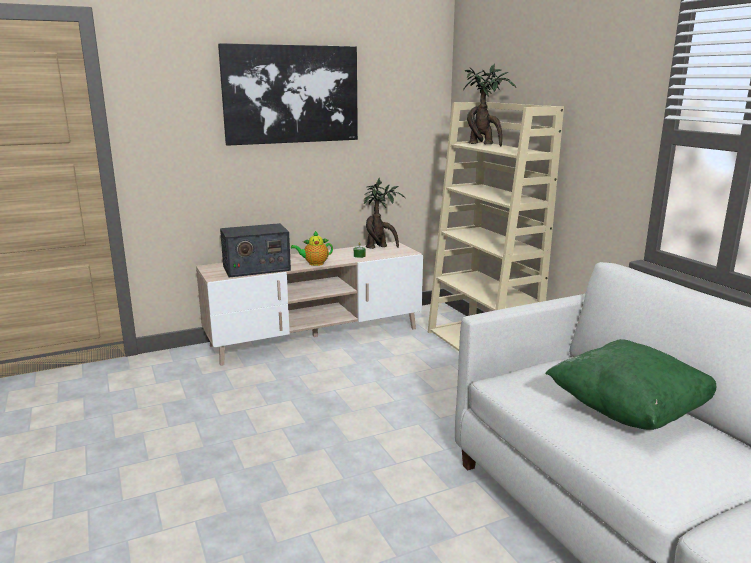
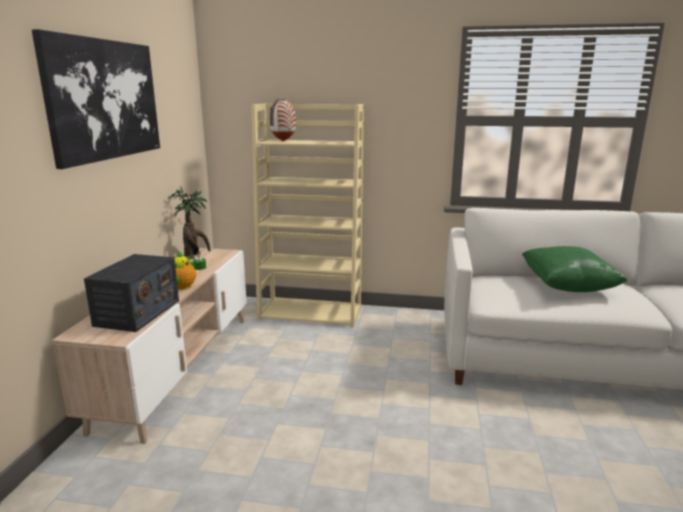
camera: 55 degrees left, 0 degrees up
potted plant [463,64,516,147] -> vase [269,99,296,141]

